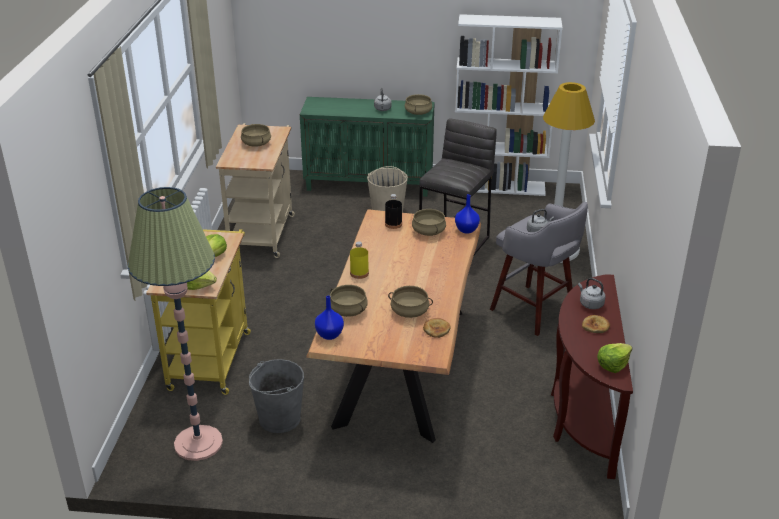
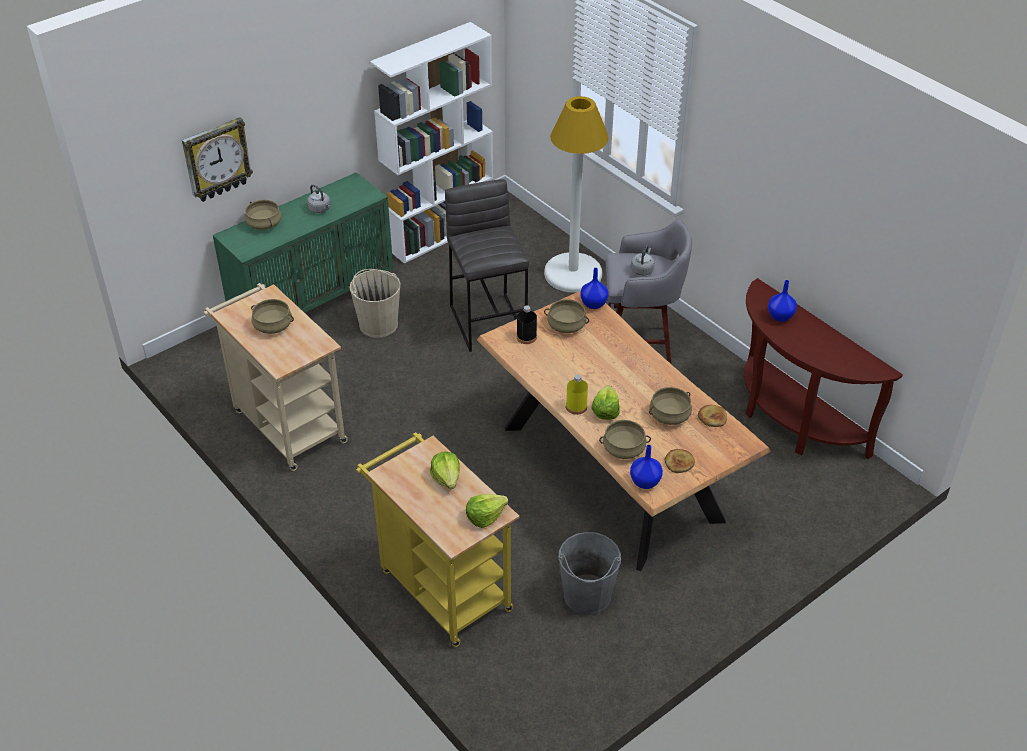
camera: 45 degrees left, 10 degrees up
floor lamp [128,187,223,461] -> none
beige cooking pot [405,94,432,115] -> beige cooking pot moved to [245,200,281,230]
grey kettle [578,278,606,309] -> blue vase [768,280,797,322]
bread [582,315,610,333] -> bread moved to [665,449,695,473]
lettuce [597,343,632,373] -> lettuce moved to [591,385,620,420]
none -> wall clock [182,117,253,202]

